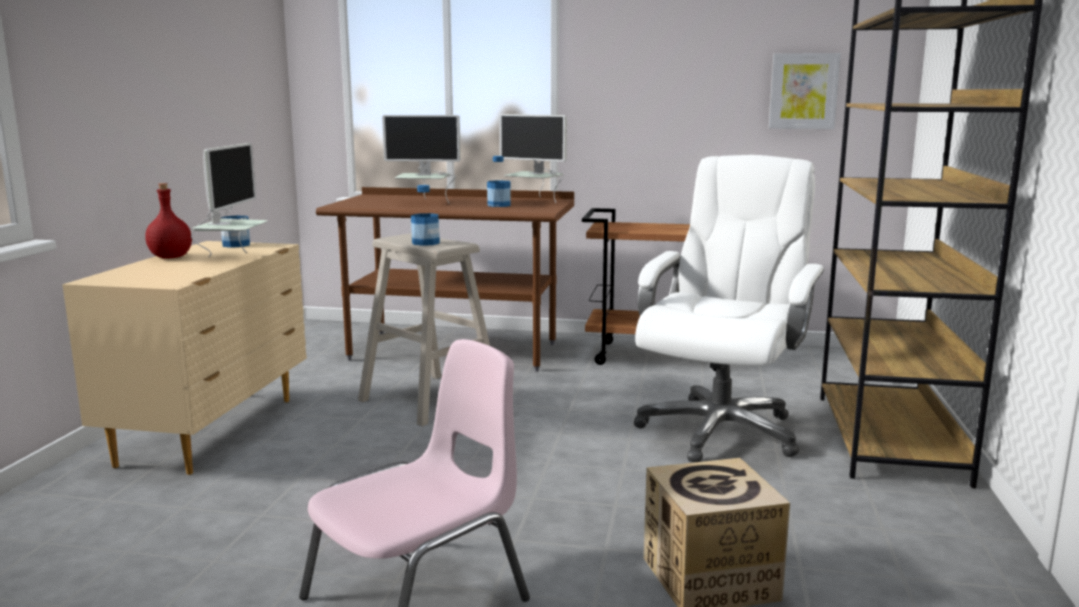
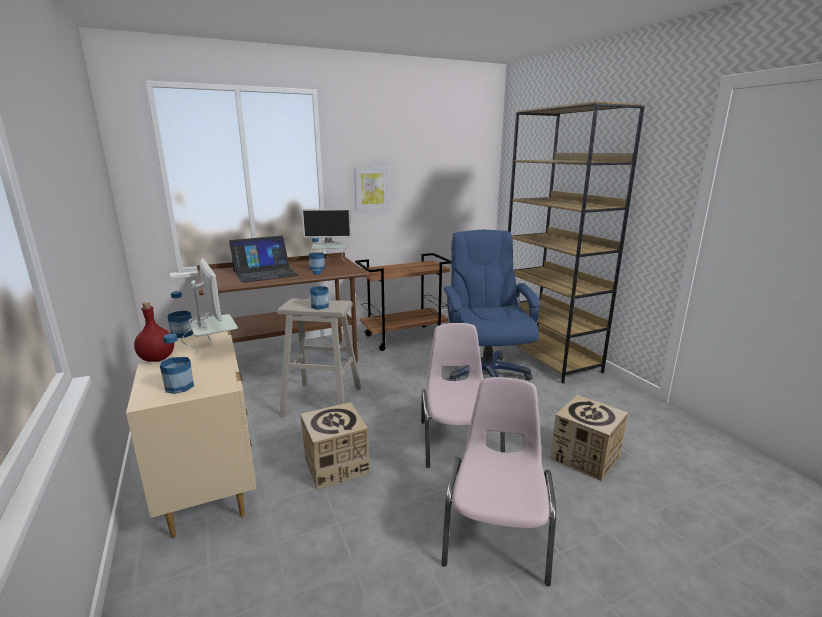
camera: 35 degrees left, 5 degrees up
monitor [382,115,461,203] -> laptop [229,236,299,283]
white office chair [634,155,824,462] -> blue office chair [443,230,540,381]
picture [769,53,841,129] -> picture moved to [354,167,390,211]
none -> bottle [160,334,194,394]
none -> cardboard box [300,402,370,490]
none -> pink chair [421,323,505,468]

